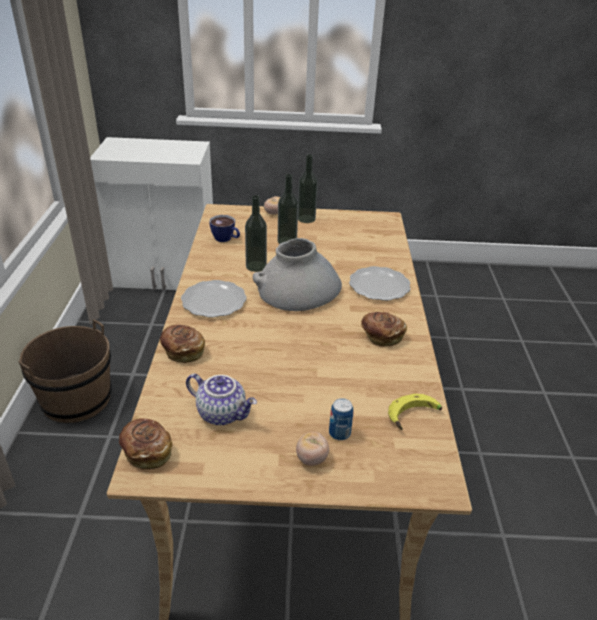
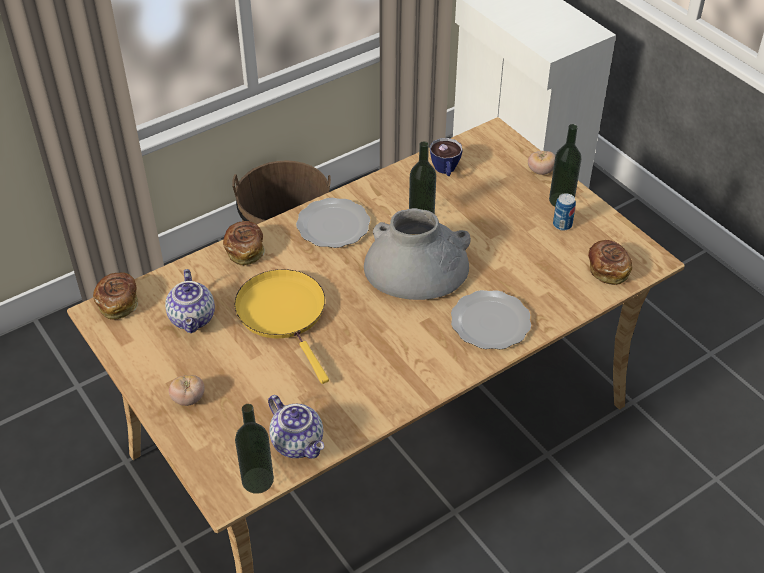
camera: 55 degrees right, 10 degrees up
bottle [278,174,298,244] -> bottle moved to [235,404,274,494]
can [329,398,353,440] -> can moved to [553,193,576,231]
bread [361,312,407,346] -> bread moved to [588,240,632,285]
banana [388,394,442,430] -> teapot [268,395,324,459]
none -> yellow frying pan [234,269,329,384]

